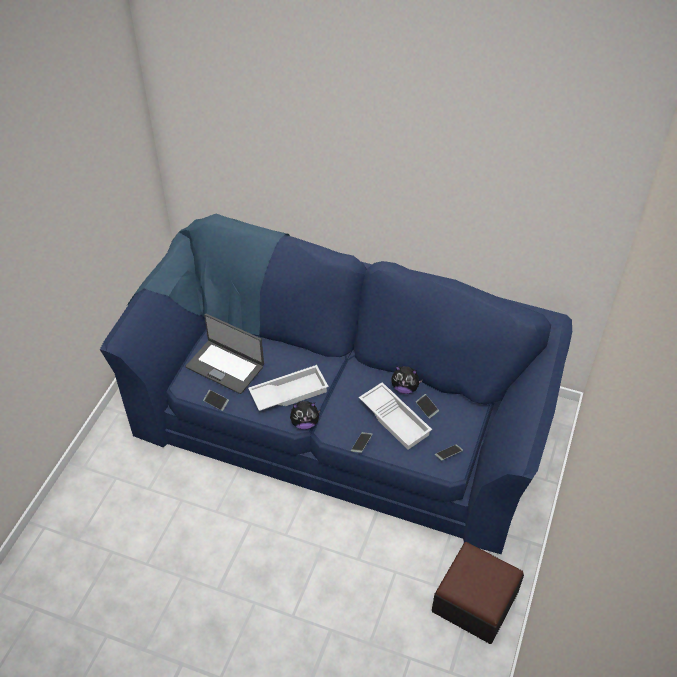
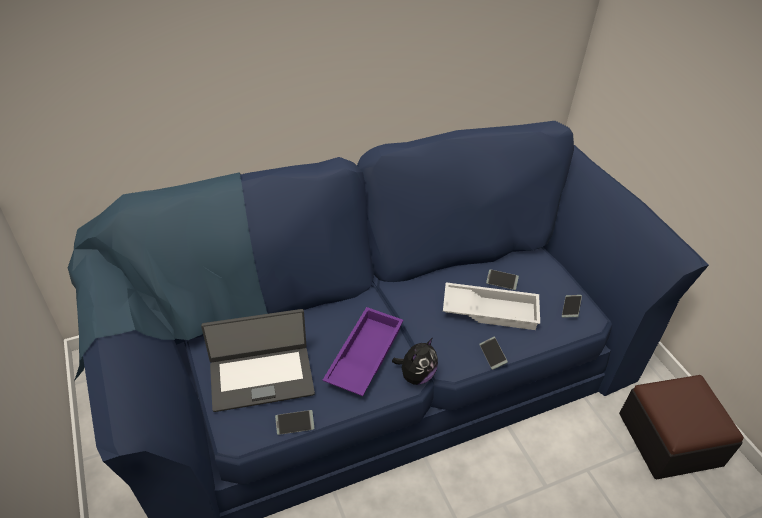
camera: 45 degrees left, 5 degrees down
white tray [248,365,329,411] -> purple tray [322,307,403,396]
plush toy [392,366,423,394] -> none

